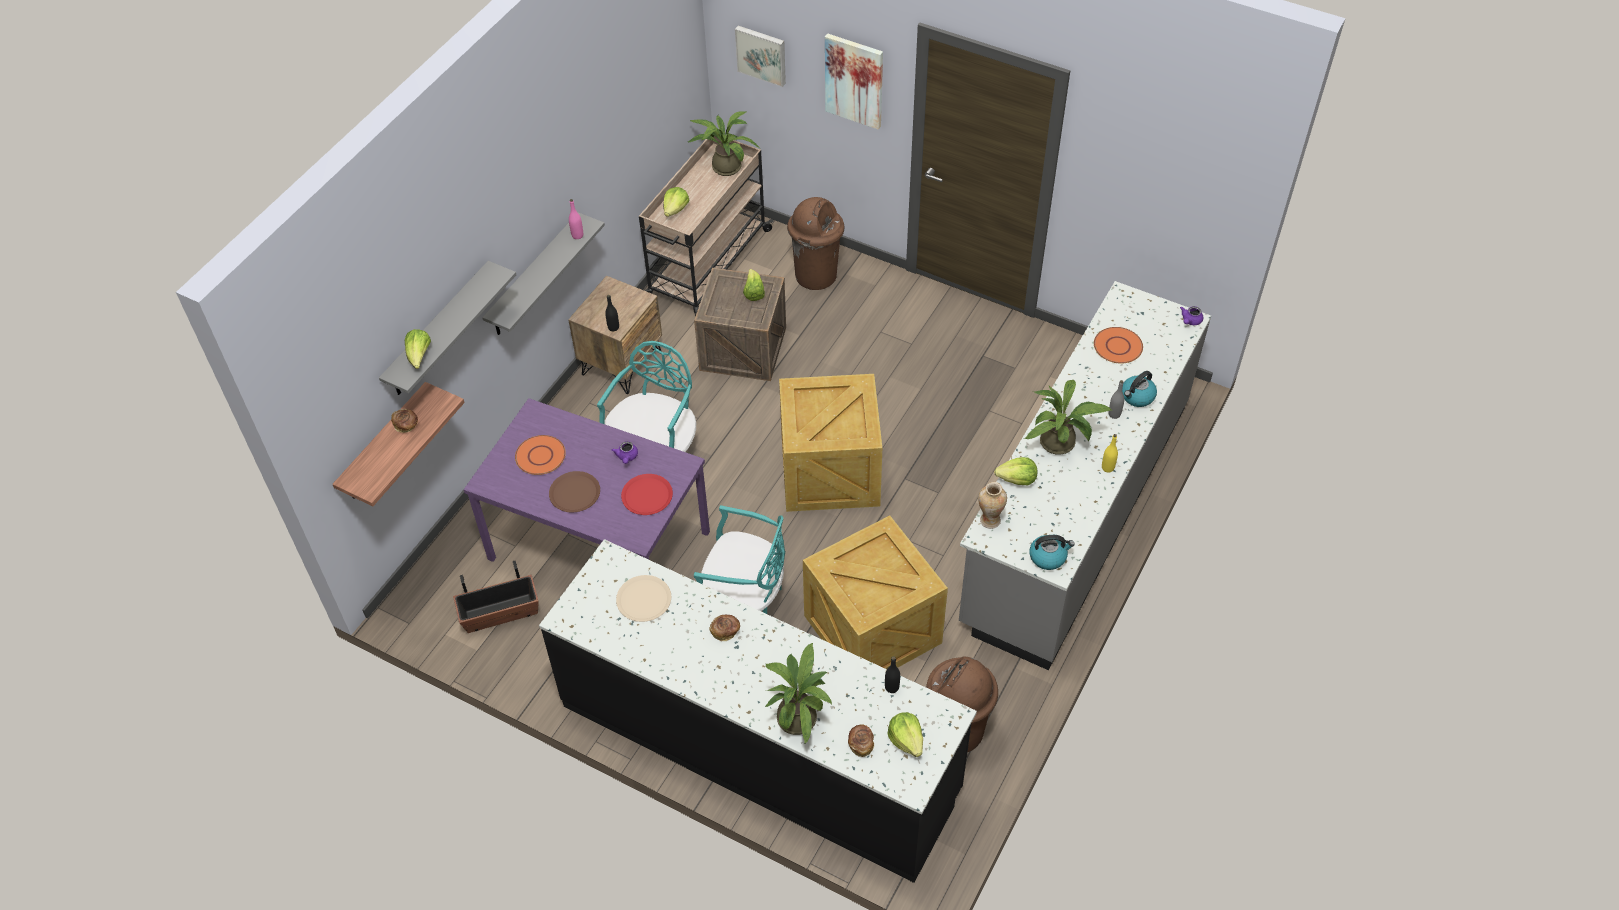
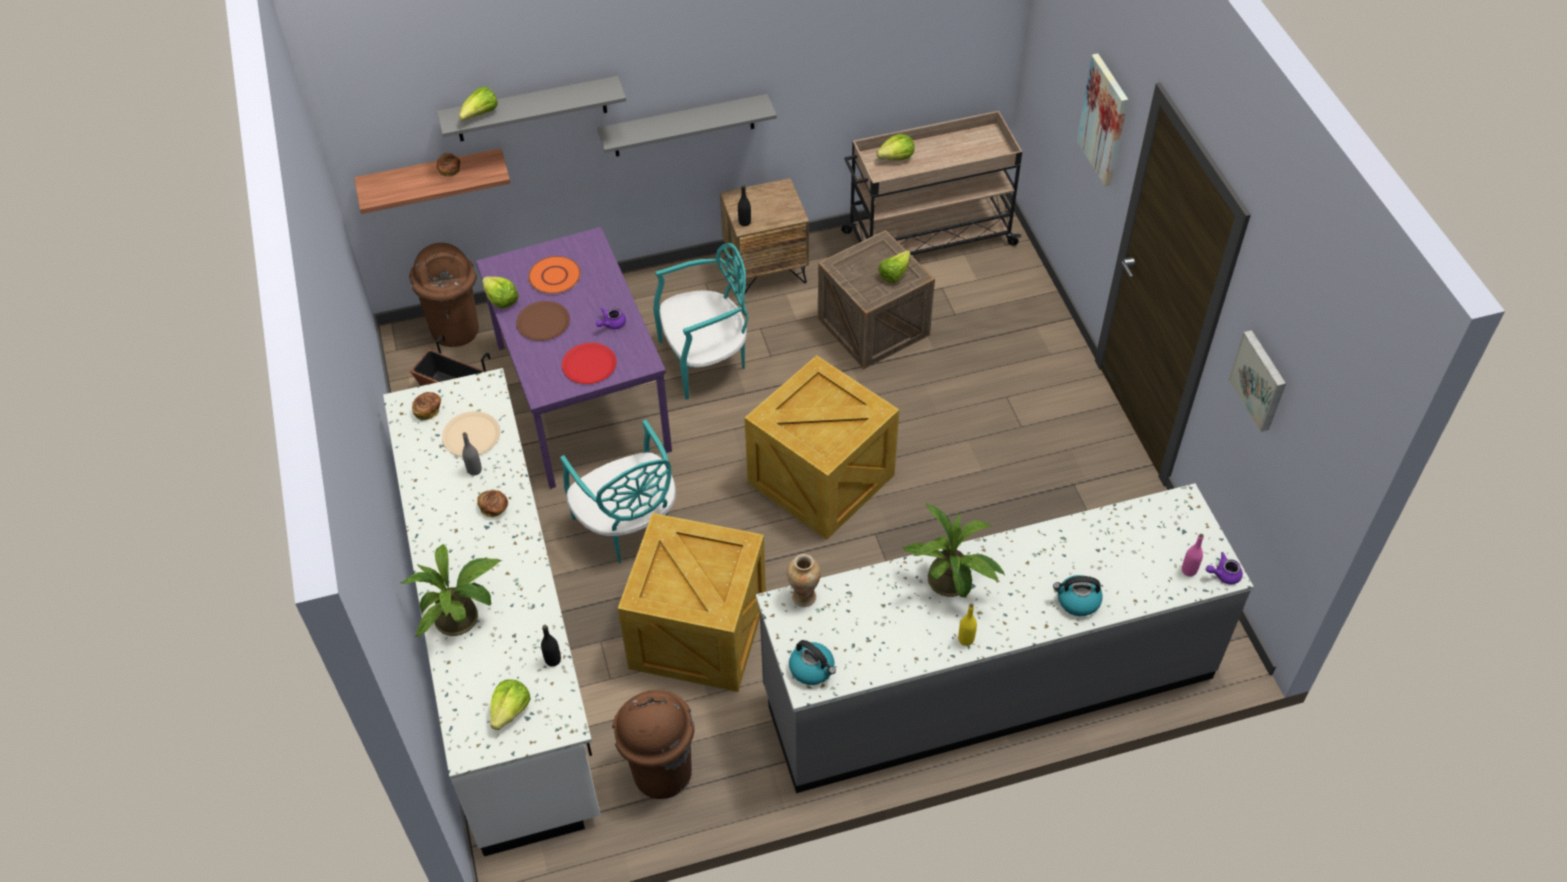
camera: 45 degrees right, 0 degrees up
black counter [539,539,977,883] -> white counter [383,368,600,856]
pink bottle [569,199,583,239] -> pink bottle moved to [1182,534,1204,577]
potted plant [688,111,760,176] -> none
picture [735,26,786,87] -> picture moved to [1228,330,1286,432]
brown trash can [787,197,844,290] -> brown trash can moved to [409,243,479,347]
bread [848,725,874,757] -> bread moved to [412,392,441,420]
lettuce [994,457,1038,485] -> lettuce moved to [482,276,519,308]
orange plate [1094,327,1143,364] -> none
grey bottle [1108,380,1124,419] -> grey bottle moved to [462,432,482,476]

